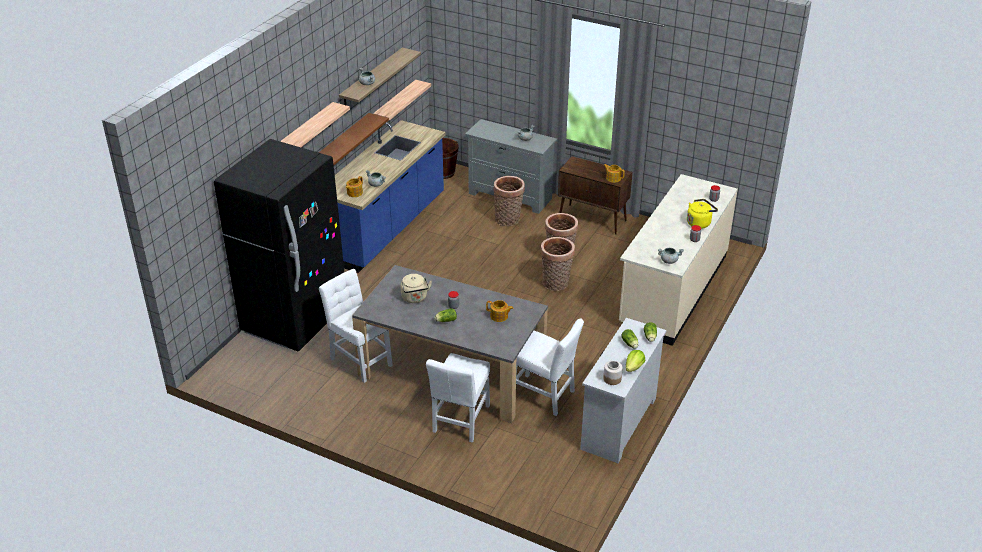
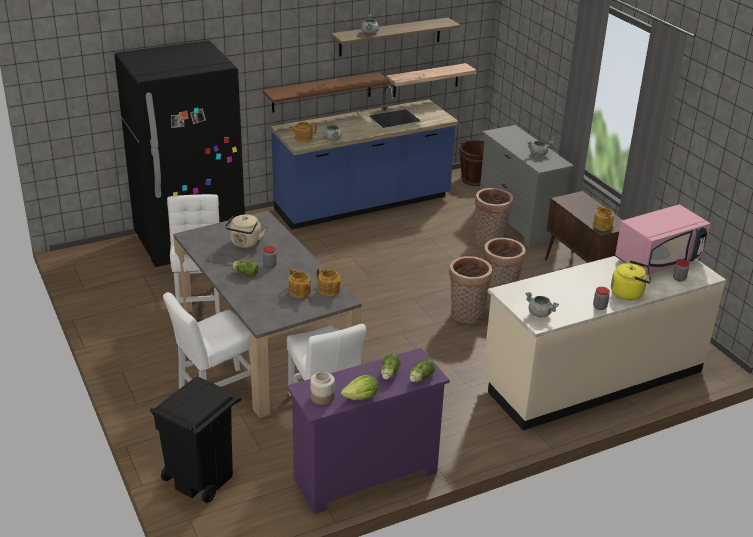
camera: 35 degrees right, 5 degrees down
shelf [280,102,350,147] -> none
white dresser [580,318,667,463] -> purple dresser [287,348,450,514]
none -> black trash can [150,377,241,503]
none -> teapot [316,267,343,296]
none -> pink microwave [615,205,711,276]

